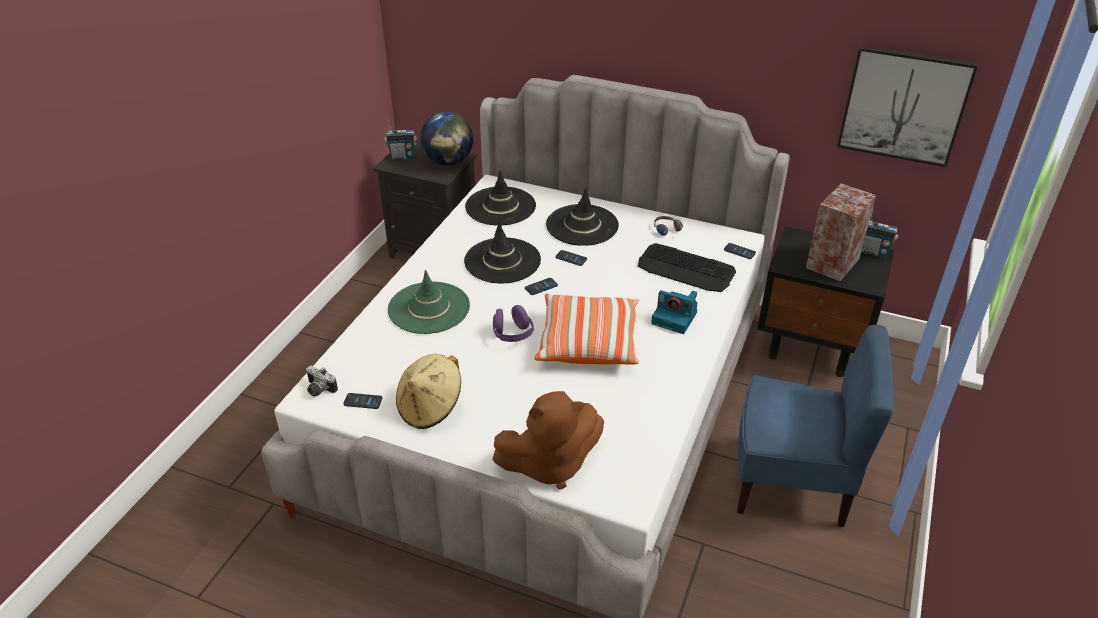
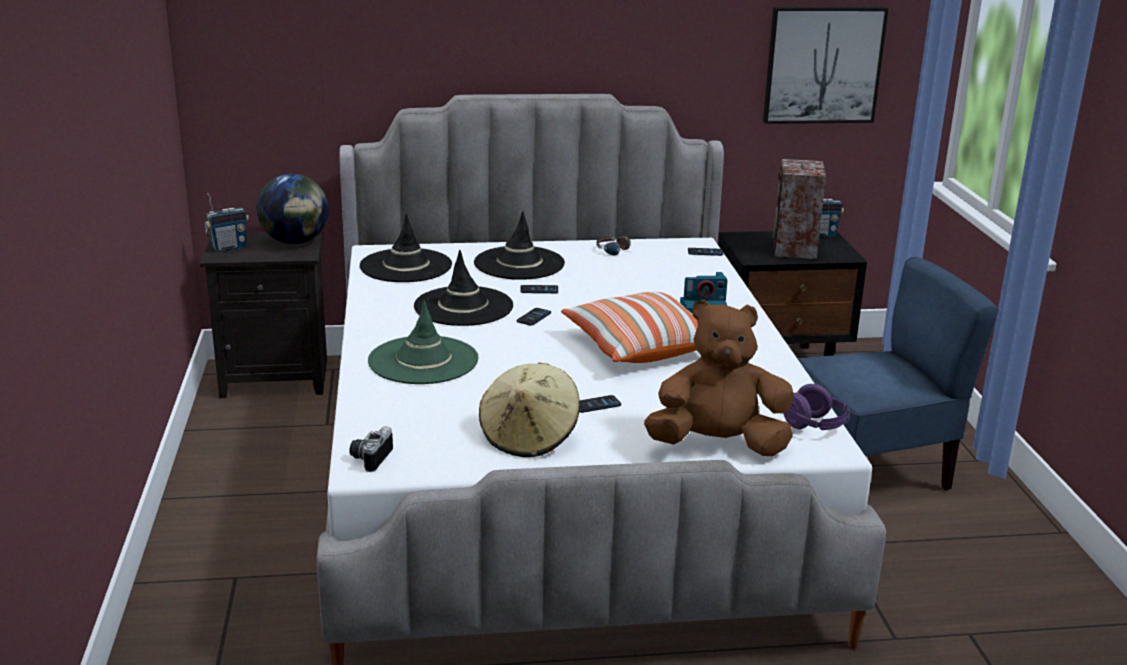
camera: 30 degrees left, 15 degrees down
camera [306,366,338,397] -> camera turned 105 degrees clockwise [349,426,393,472]
phone [343,393,382,409] -> phone moved to [579,395,621,413]
brown plush toy [492,391,604,490] -> brown plush toy turned 135 degrees counterclockwise [644,299,794,456]
purple headphones [493,305,534,342] -> purple headphones moved to [783,384,850,430]
keyboard [638,243,736,292] -> none

